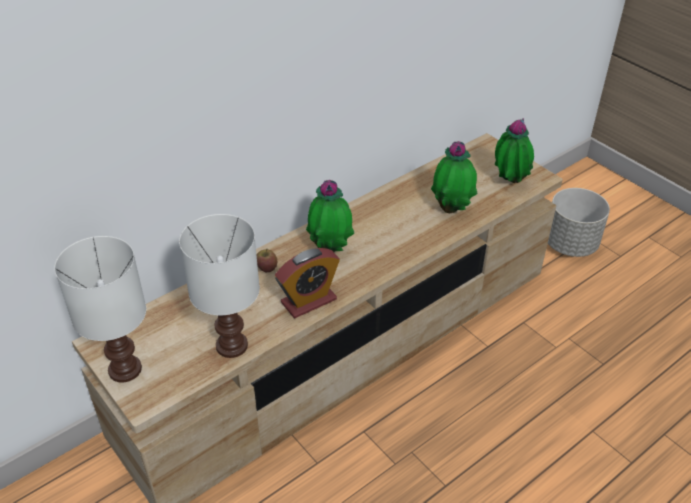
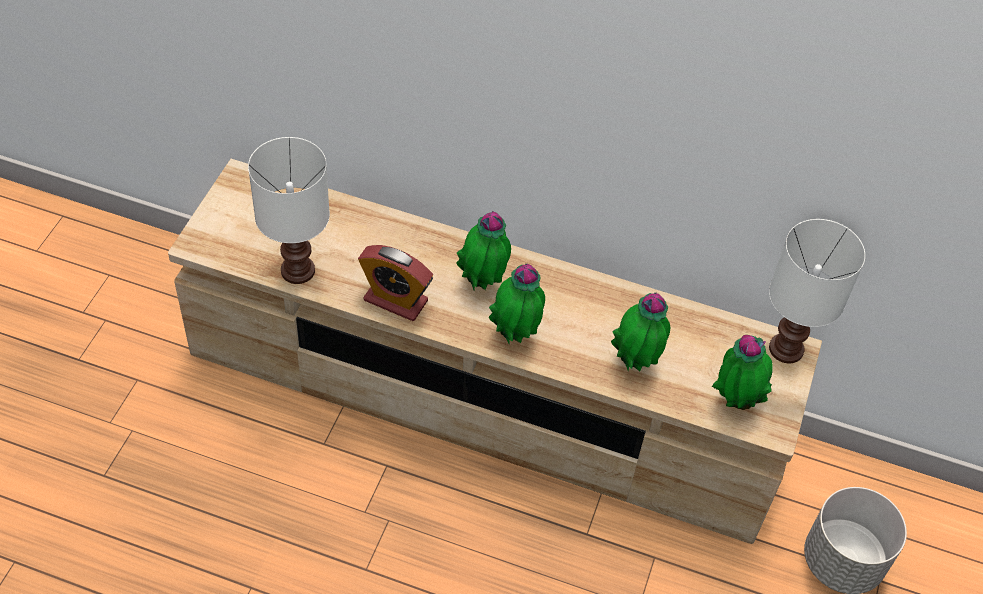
camera: 55 degrees right, 10 degrees up
white table lamp [54,236,146,383] -> white table lamp moved to [769,219,865,363]
apple [257,249,277,272] -> none
none -> potted plant [489,263,545,344]

